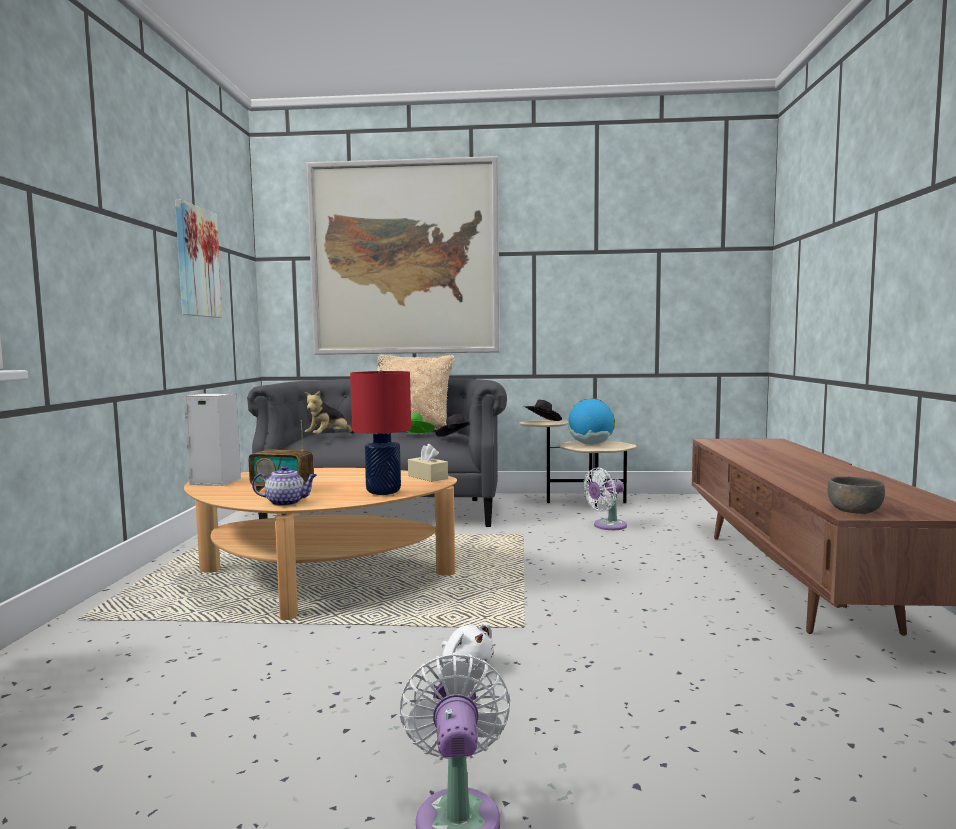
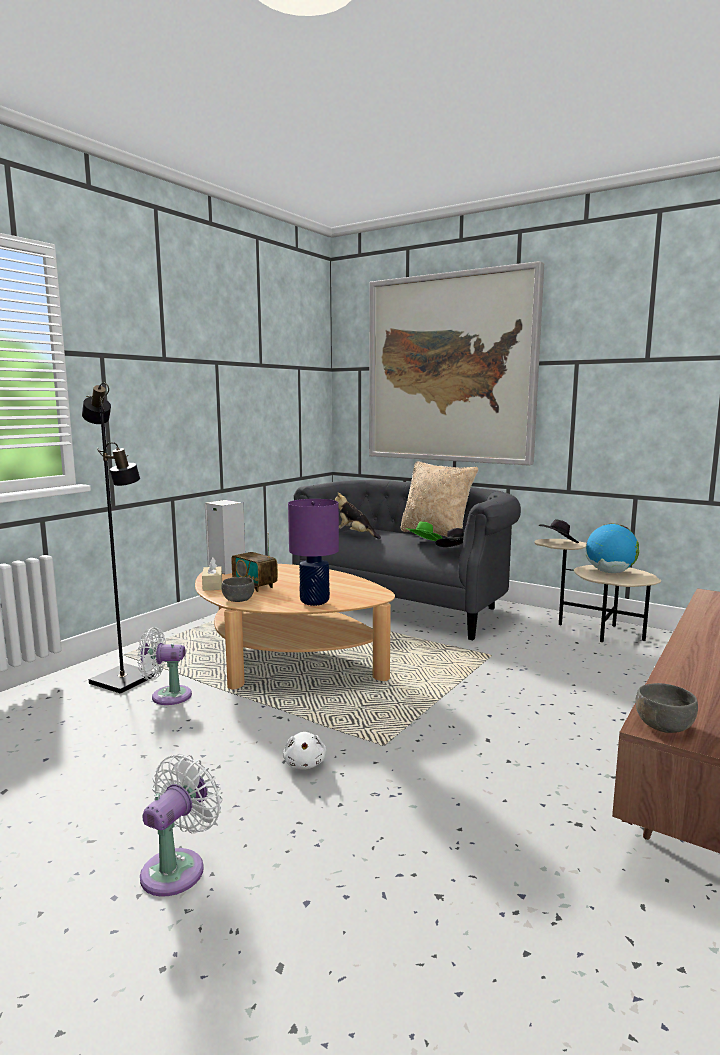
camera: 30 degrees right, 5 degrees up
picture [175,199,223,318] -> none
teapot [252,466,317,506] -> grey bowl [221,577,255,602]
plush toy [304,391,354,435] -> plush toy turned 60 degrees clockwise [335,492,381,539]
red table lamp [350,370,411,495] -> purple table lamp [288,499,339,606]
beige tissue box [408,444,448,482] -> beige tissue box moved to [202,557,222,591]
white fan [583,468,627,530] -> white fan moved to [137,627,192,705]
none -> black floor lamp [82,383,155,694]

